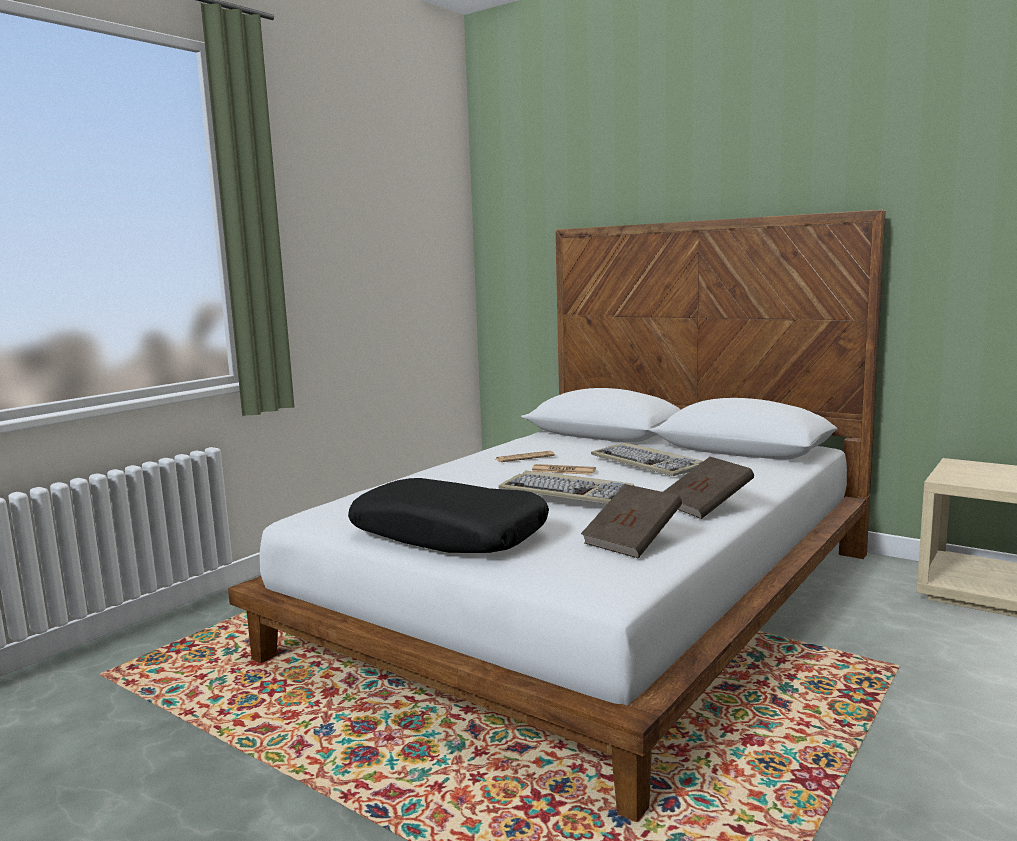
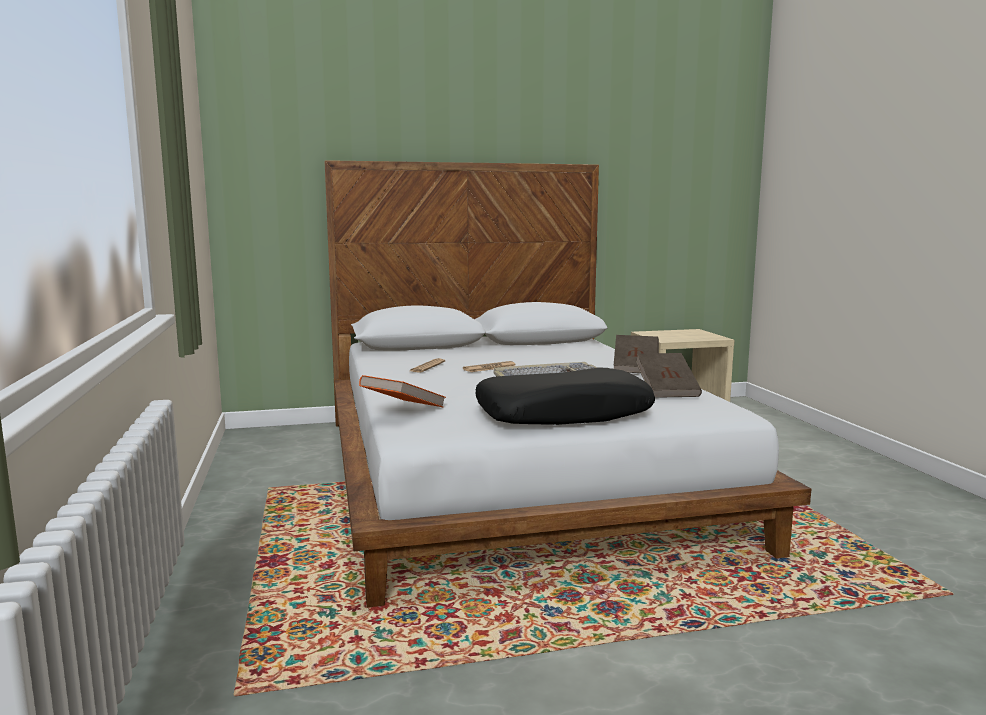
camera: 50 degrees left, 0 degrees up
keyboard [591,443,703,476] -> none
none -> orange book [359,375,446,407]

